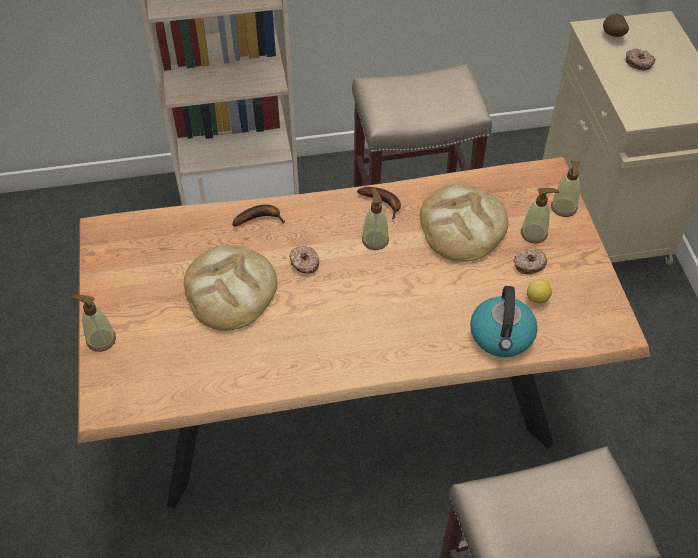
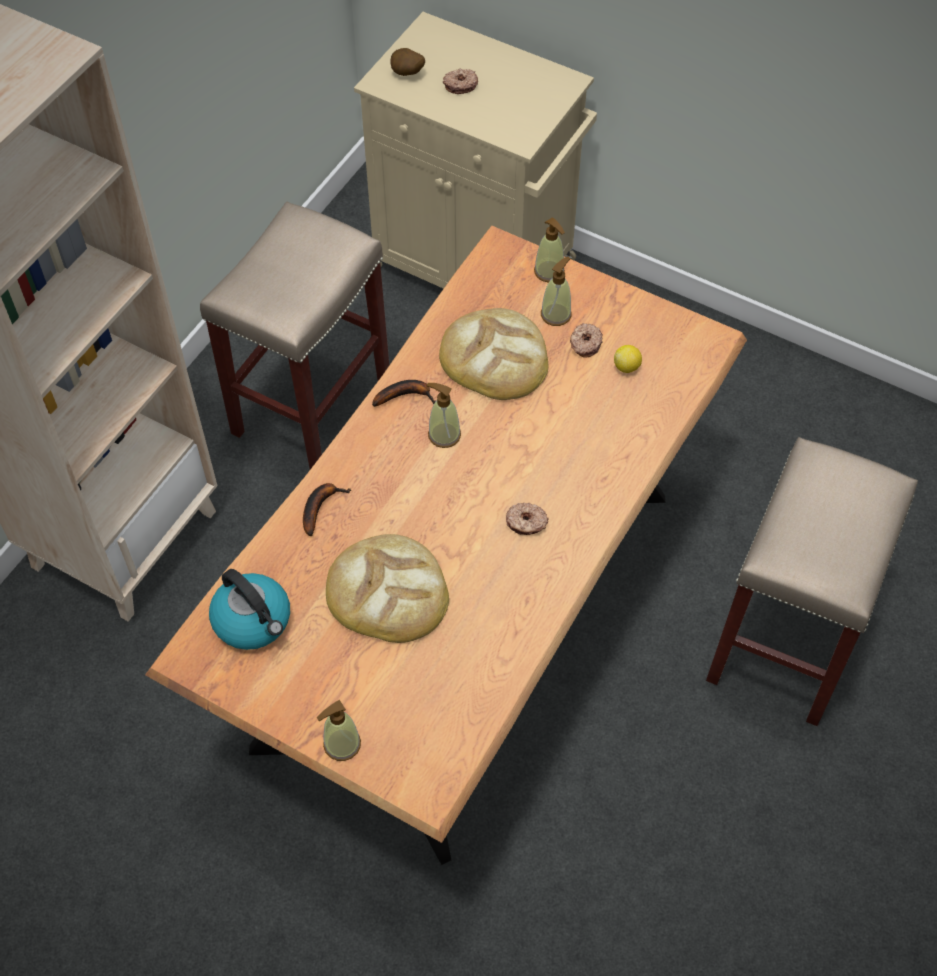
camera: 50 degrees left, 5 degrees up
donut [289,246,319,274] -> donut moved to [506,503,548,535]
kettle [470,286,537,357] -> kettle moved to [209,569,290,650]

